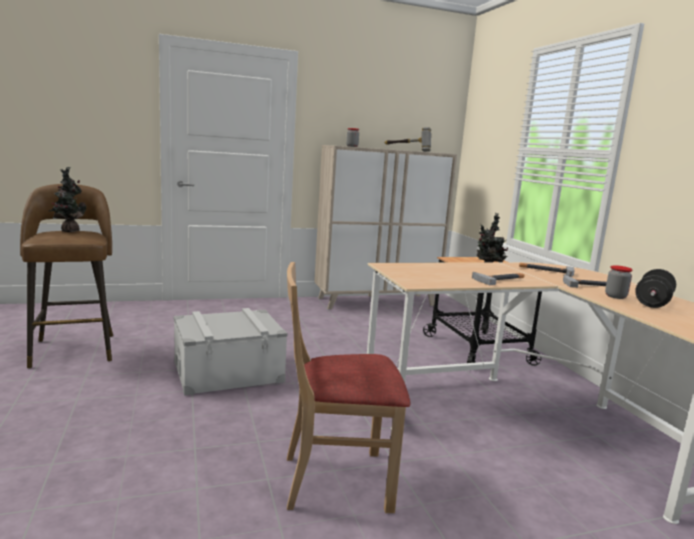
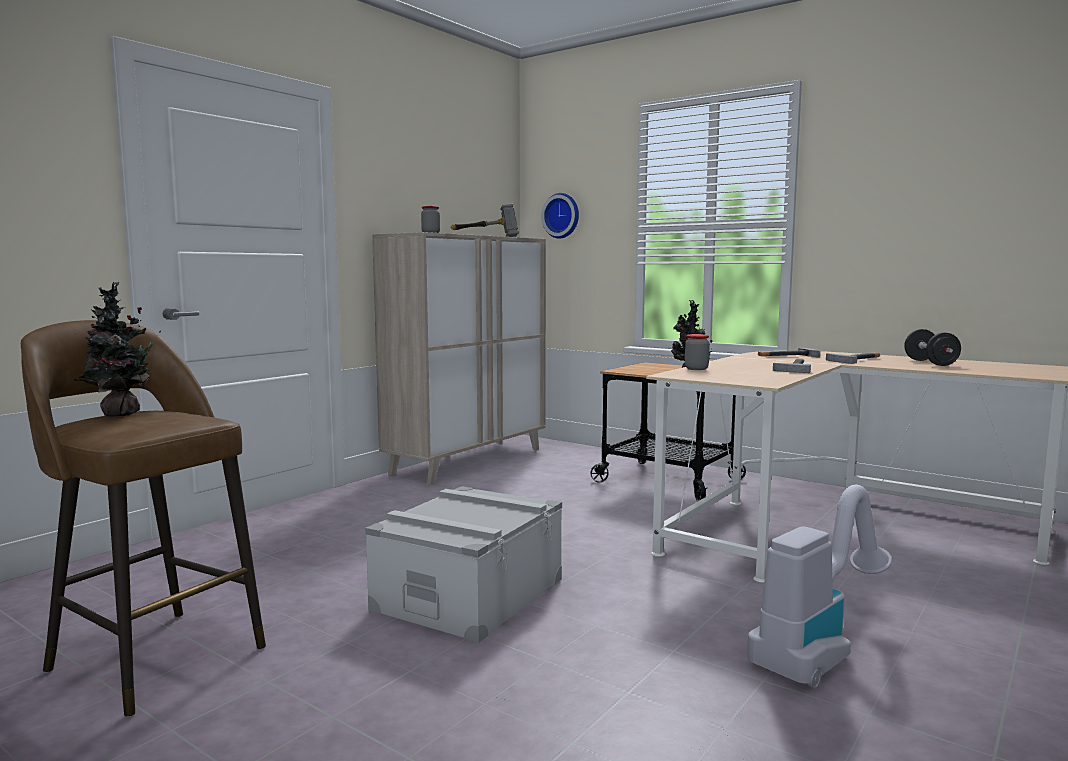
camera: 35 degrees left, 5 degrees down
beige chair [287,262,410,513] -> vacuum cleaner [747,484,892,689]
jar [605,265,632,299] -> jar moved to [685,334,710,370]
none -> wall clock [541,193,579,239]

